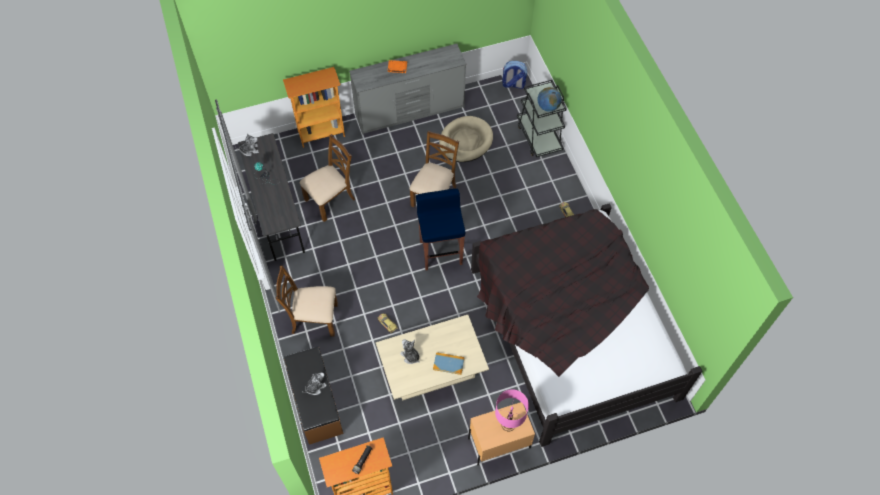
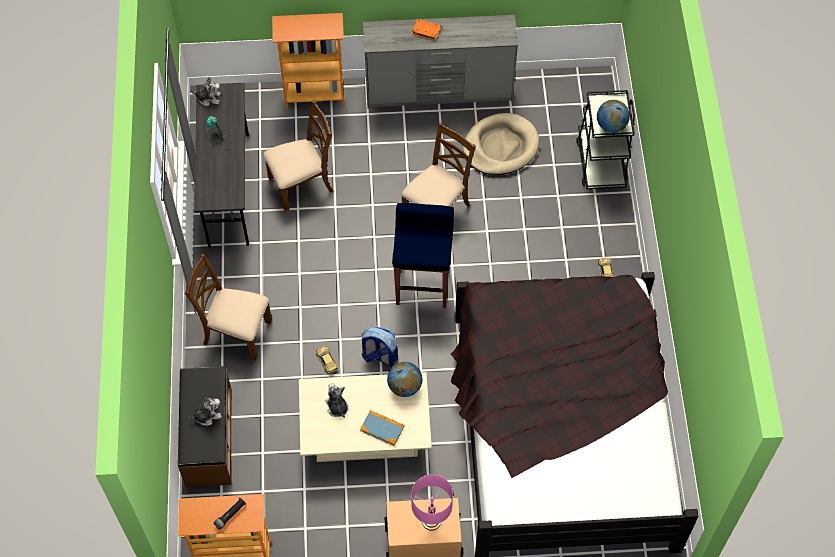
camera: 15 degrees right, 0 degrees up
backpack [502,61,527,89] -> backpack moved to [361,326,398,366]
none -> globe [387,362,423,397]

